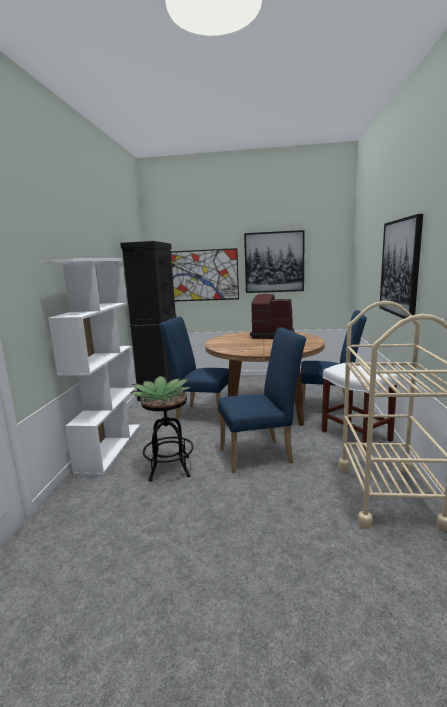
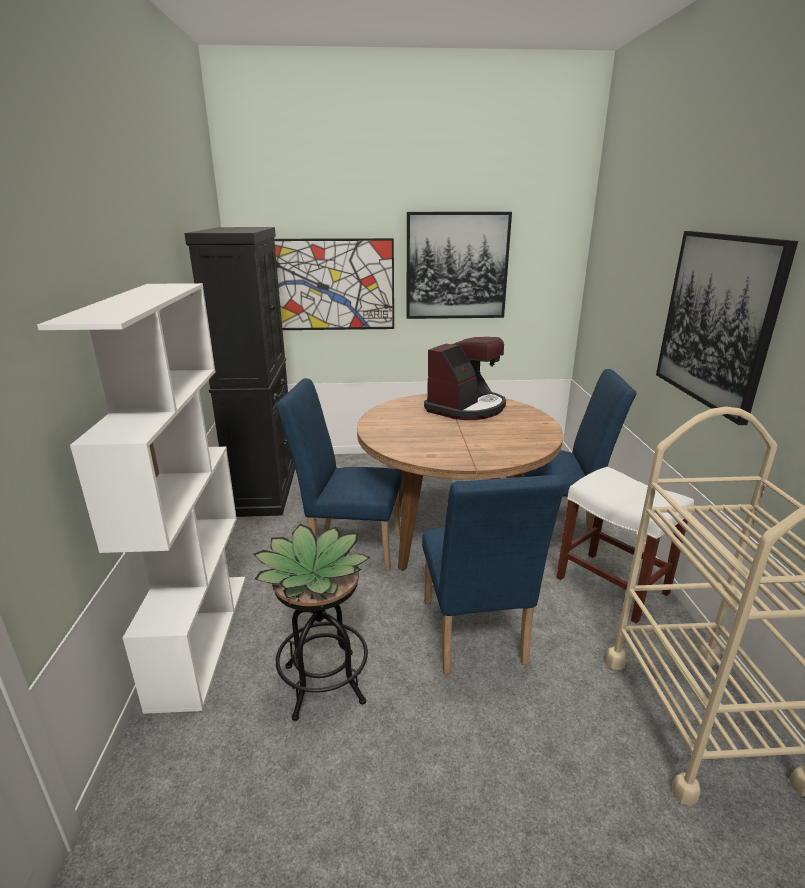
camera: 10 degrees left, 10 degrees up
blue chair [218,327,306,473] -> blue chair turned 105 degrees clockwise [422,474,565,674]
coffee machine [250,294,295,339] -> coffee machine turned 120 degrees clockwise [424,337,506,420]

